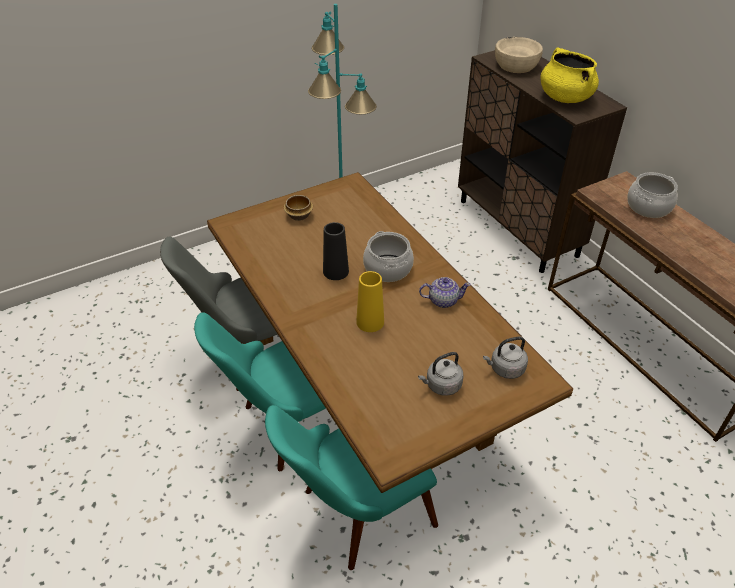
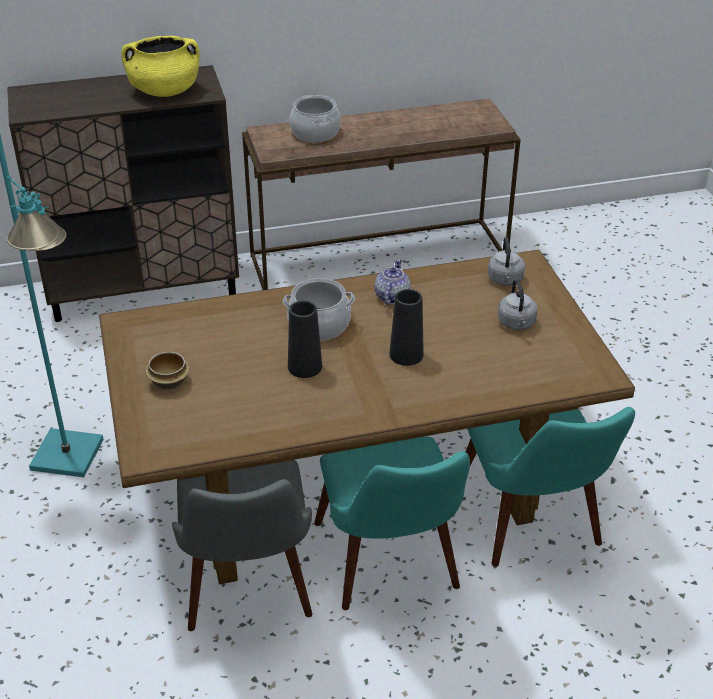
camera: 75 degrees left, 5 degrees down
yellow vase [356,271,384,332] -> black vase [390,289,424,366]
beige bowl [495,37,543,73] -> none

